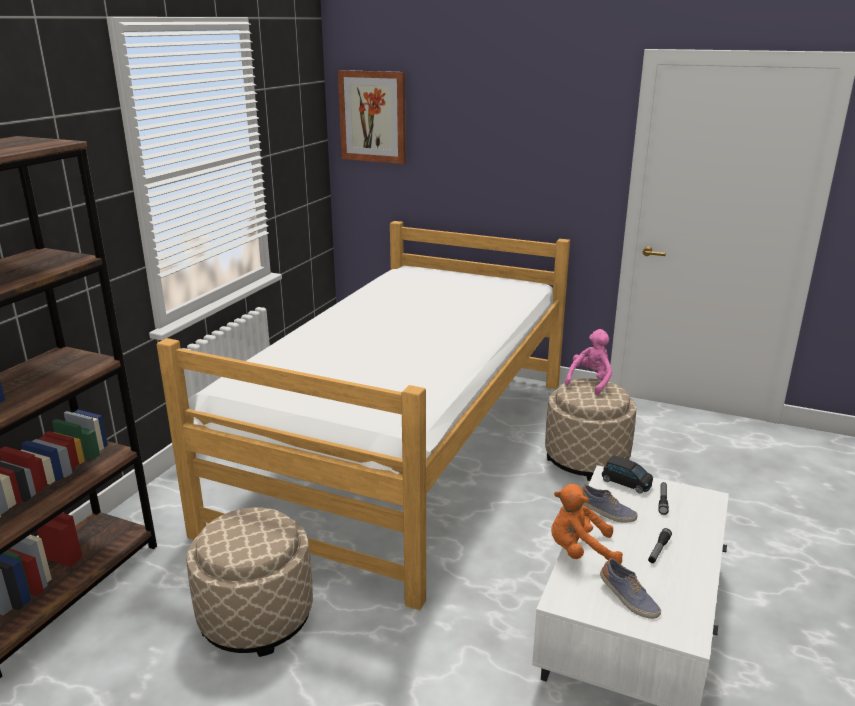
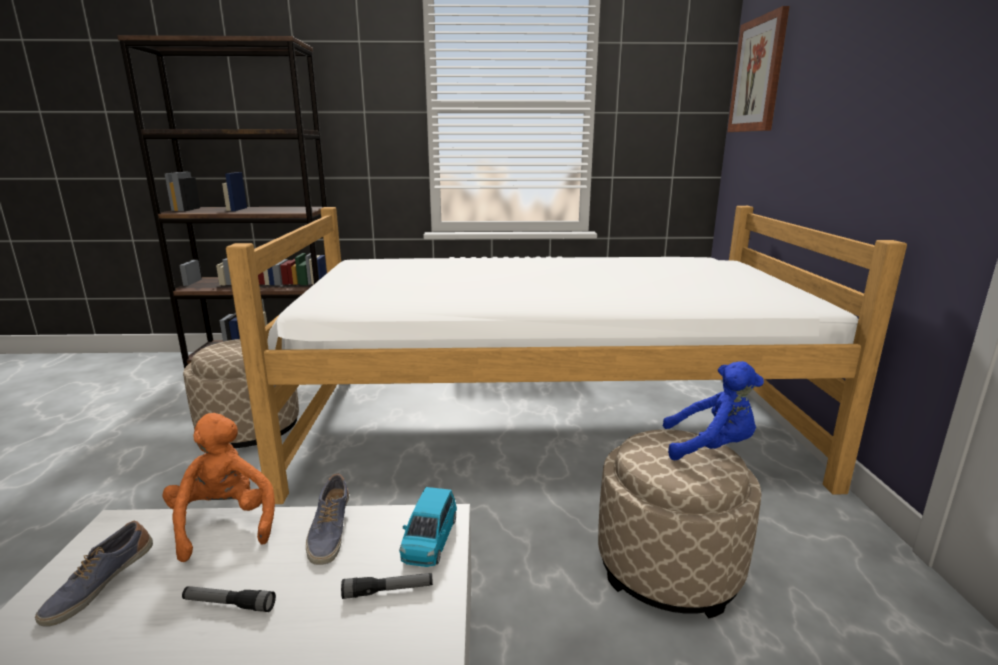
camera: 65 degrees right, 5 degrees down
pink plush toy [565,329,612,395] -> blue plush toy [663,361,764,460]
black toy car [602,455,653,493] -> blue toy car [399,487,457,567]

